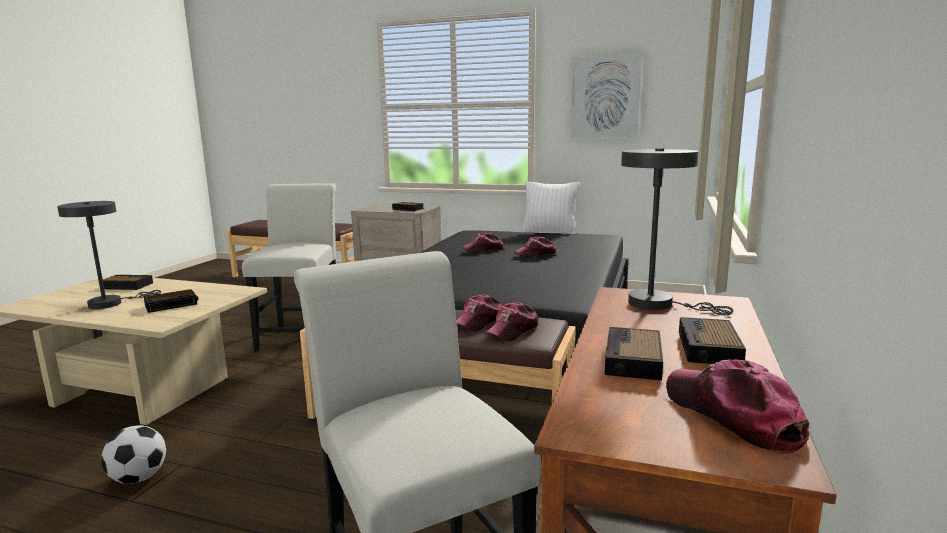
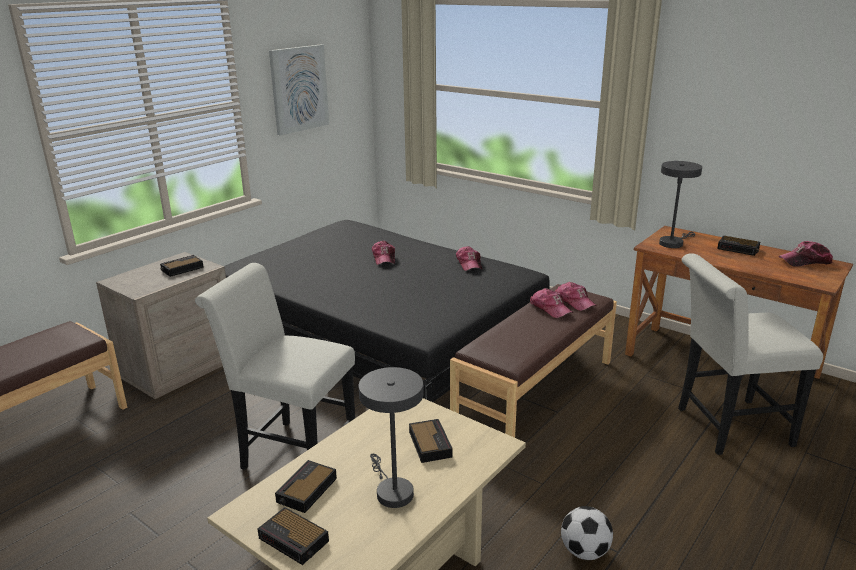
camera: 70 degrees left, 10 degrees up
cap [462,232,503,253] -> cap moved to [456,246,483,271]
white pillow [521,181,579,234] -> none
alarm clock [605,327,663,381] -> alarm clock moved to [258,507,329,565]

